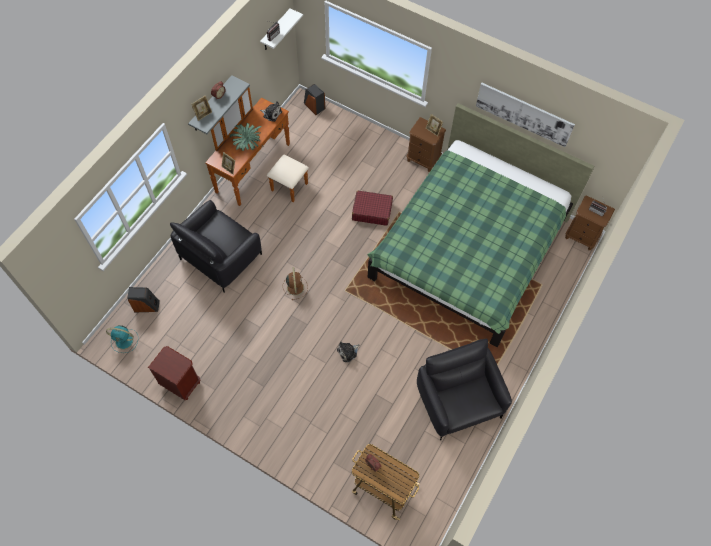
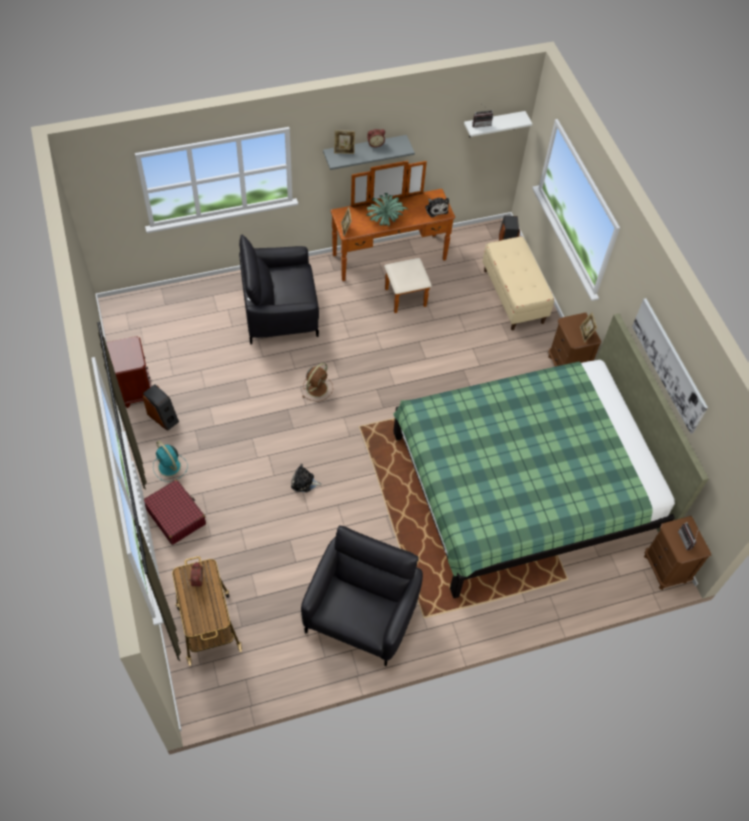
camera: 40 degrees right, 5 degrees down
turquoise fan [106,325,138,353] -> turquoise fan moved to [153,441,188,482]
speaker [127,287,160,312] -> speaker moved to [142,384,179,431]
red suitcase [352,191,393,226] -> red suitcase moved to [144,480,206,545]
none -> beige bench [482,236,554,330]

